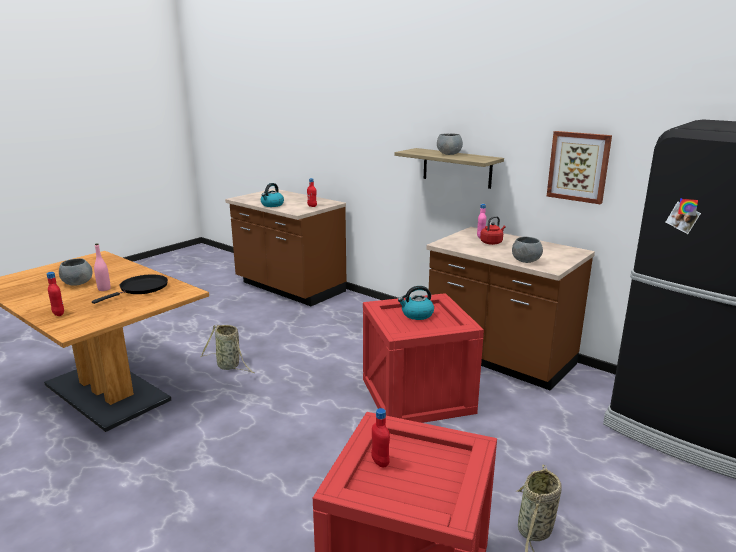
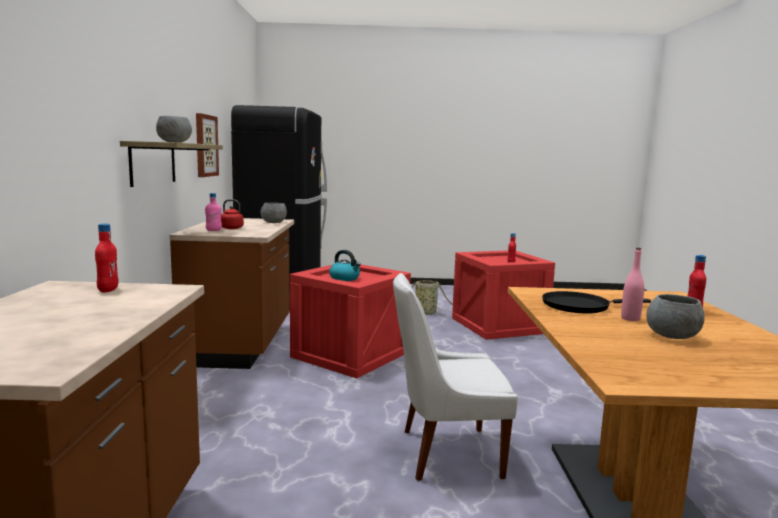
camera: 130 degrees left, 10 degrees down
basket [200,325,255,373] -> white chair [393,273,518,481]
kettle [261,183,284,207] -> none

